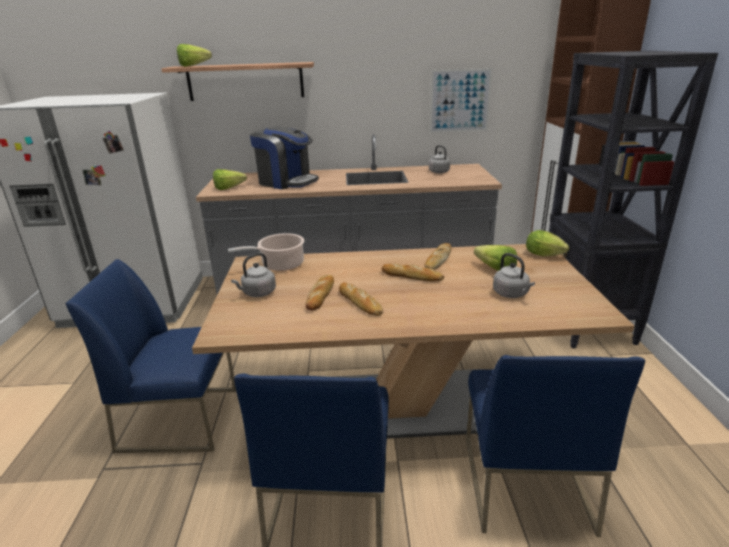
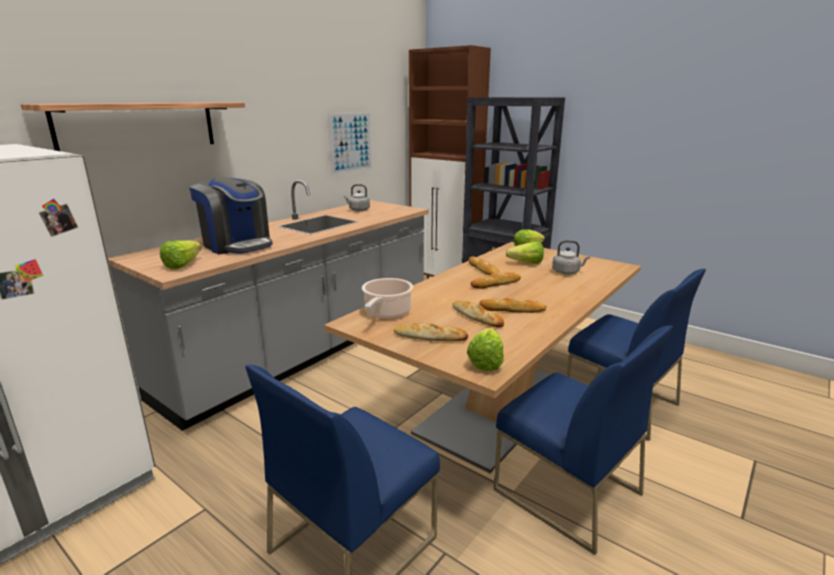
camera: 50 degrees left, 5 degrees down
lettuce [177,44,212,67] -> lettuce moved to [467,328,504,371]
grey kettle [231,253,276,297] -> bread [394,323,468,341]
coffee machine [250,126,319,189] -> coffee machine turned 60 degrees clockwise [189,177,273,254]

